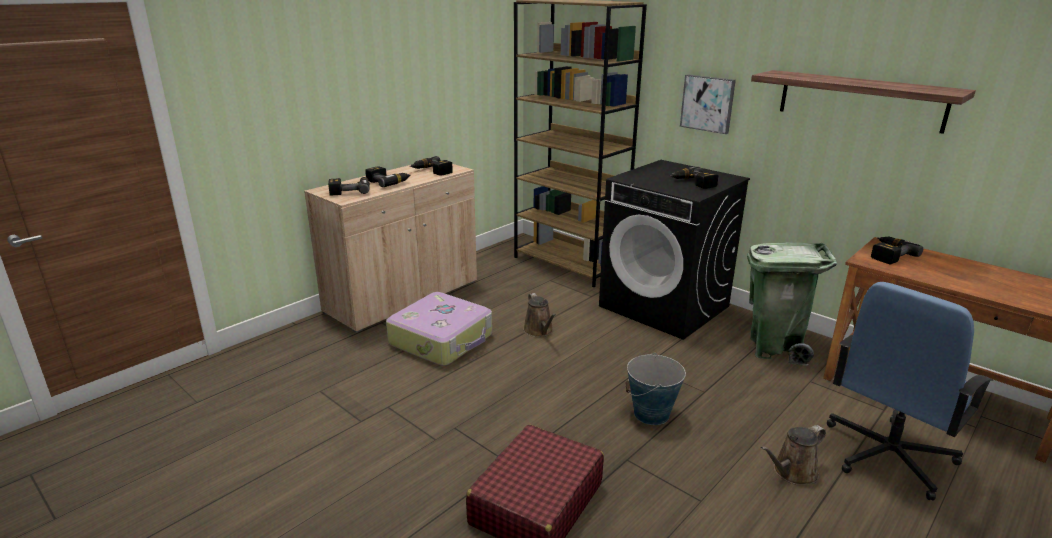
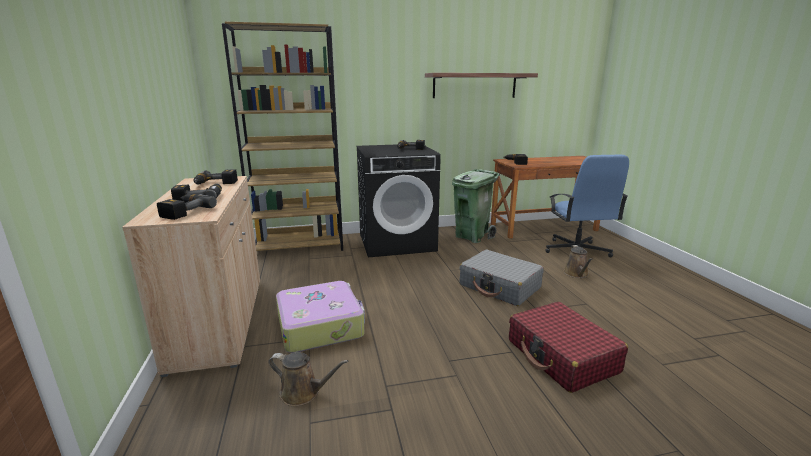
camera: 55 degrees left, 5 degrees down
brown watering can [523,293,556,337] -> brown watering can moved to [269,352,348,406]
bucket [626,353,686,425] -> grey suitcase [460,249,544,306]
picture [680,74,736,134] -> none

